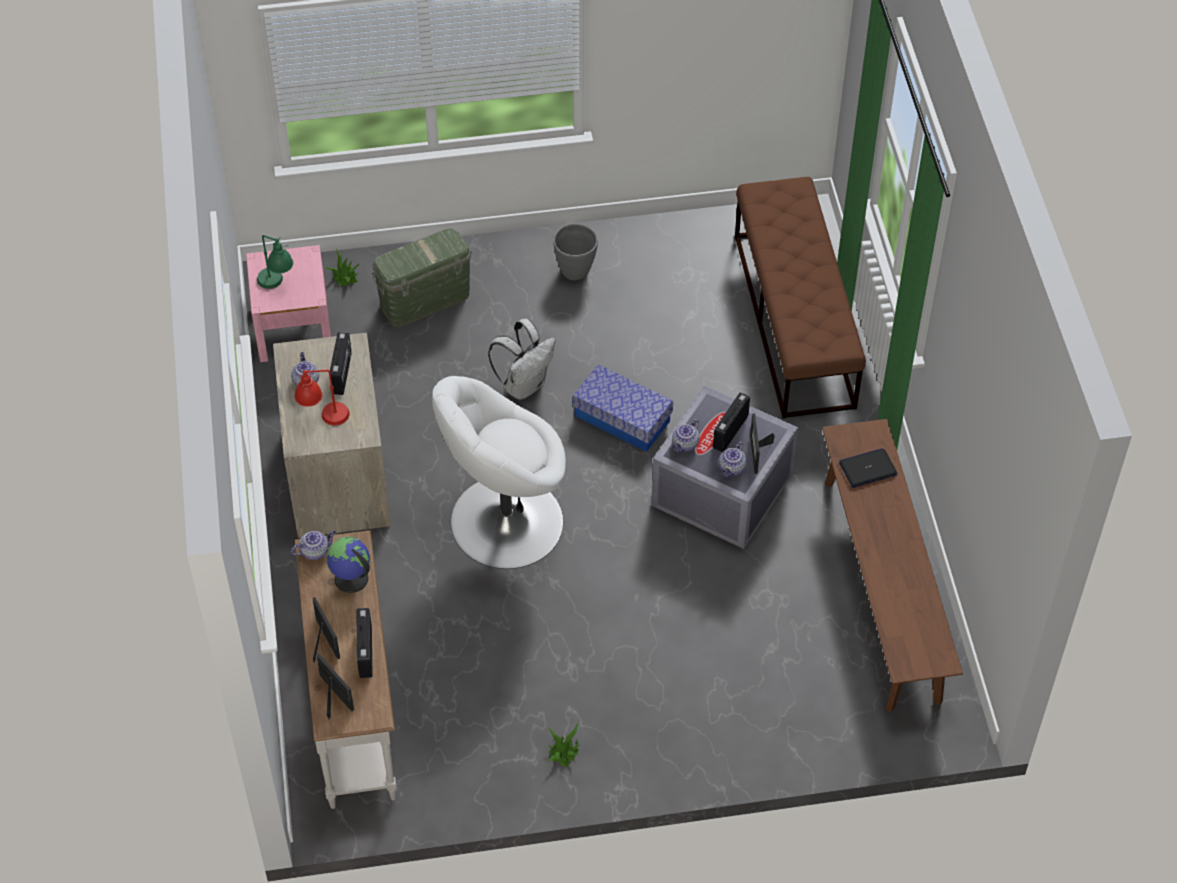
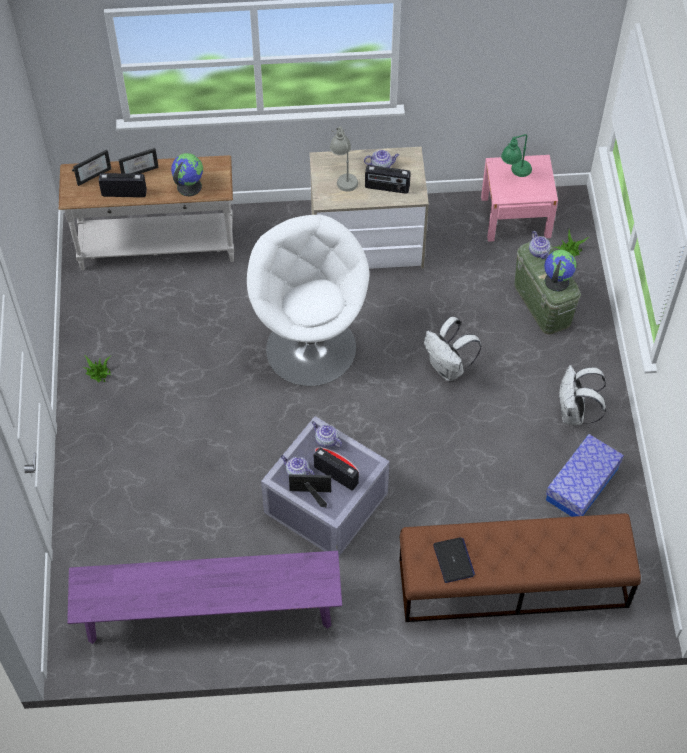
camera: 95 degrees right, 5 degrees up
teapot [291,531,336,560] -> teapot moved to [529,231,551,259]
red table lamp [295,370,350,425] -> grey table lamp [330,126,358,192]
grey planter [553,223,598,280] -> white backpack [559,365,606,426]
storage box [572,364,673,452] -> storage box moved to [546,434,624,517]
brown bench [822,419,963,712] -> purple bench [67,551,342,644]
laptop [839,448,898,488] -> laptop moved to [433,537,475,583]
none -> globe [544,250,576,292]

